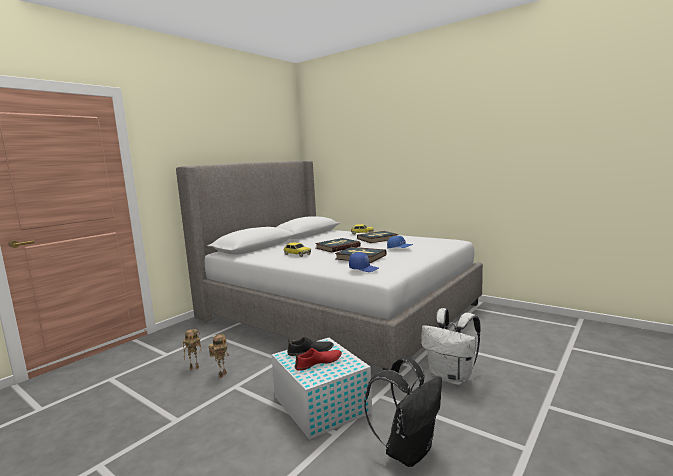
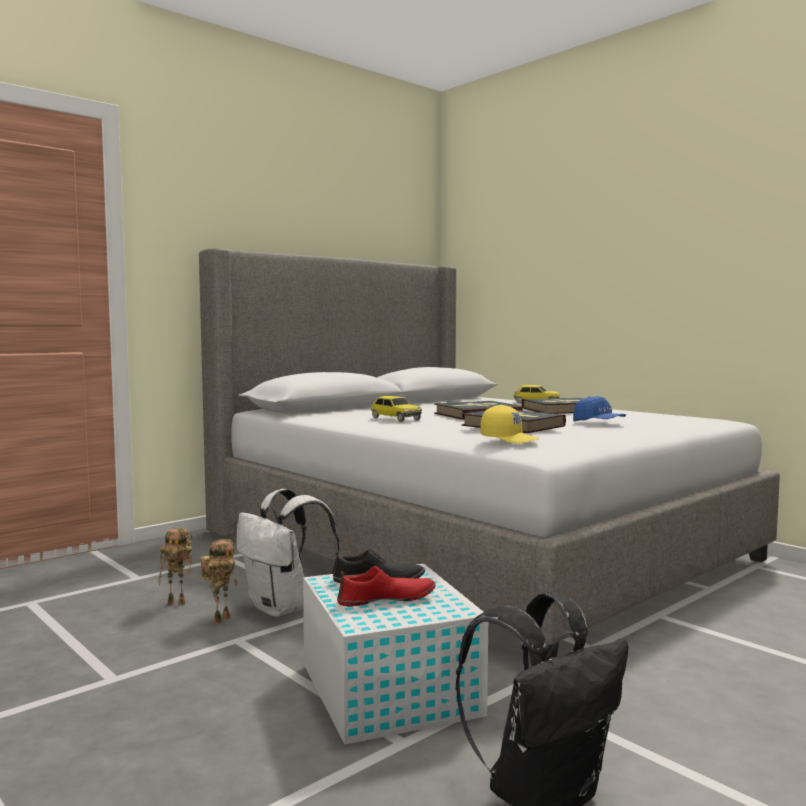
camera: 10 degrees right, 5 degrees down
blue cap [349,252,379,272] -> yellow cap [480,405,539,444]
white backpack [421,308,481,385] -> white backpack moved to [236,489,339,618]

